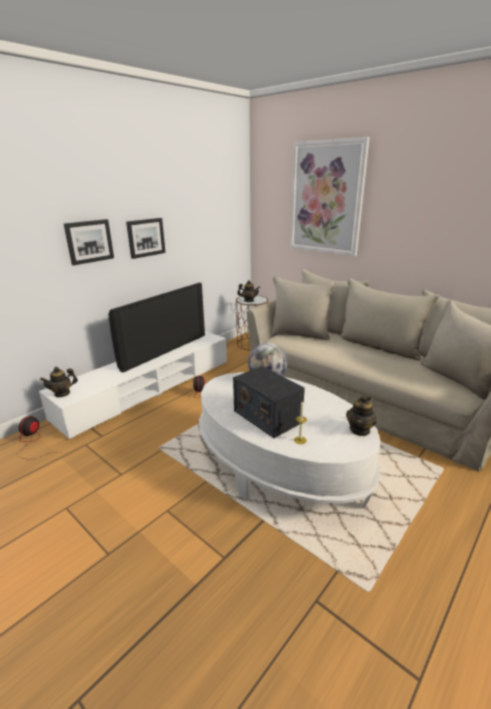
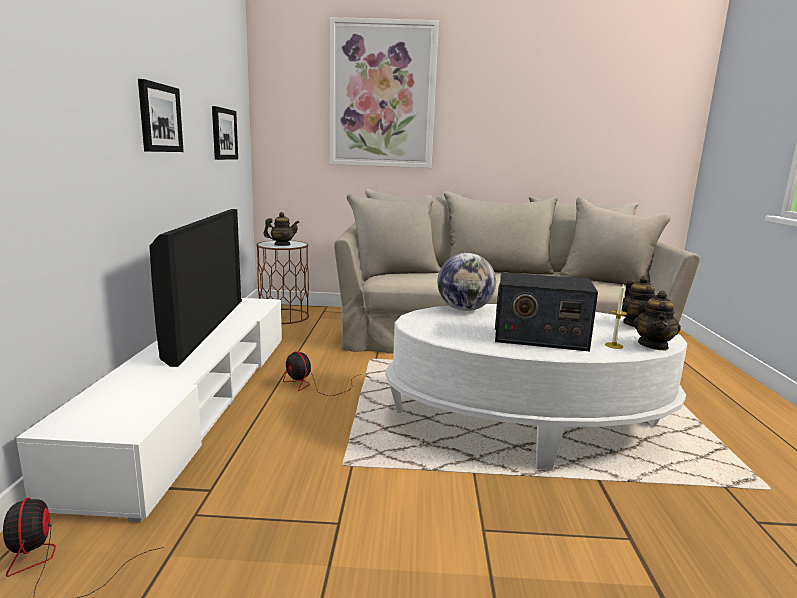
camera: 40 degrees left, 10 degrees down
teapot [40,367,78,397] -> teapot moved to [633,290,681,350]
picture [64,219,114,265] -> picture moved to [212,106,238,160]

